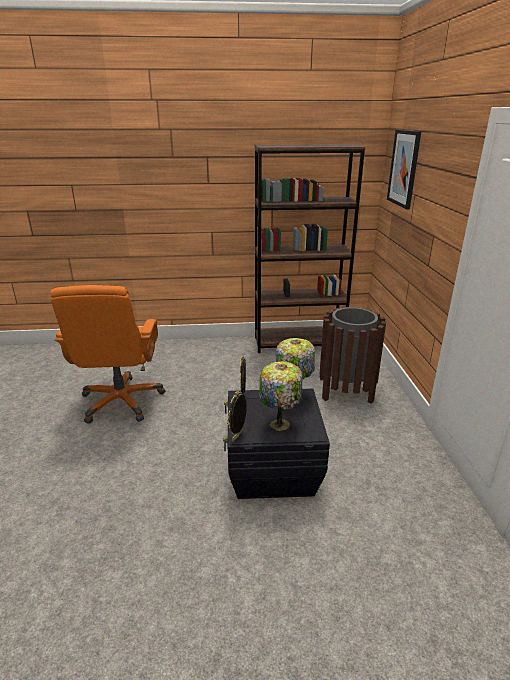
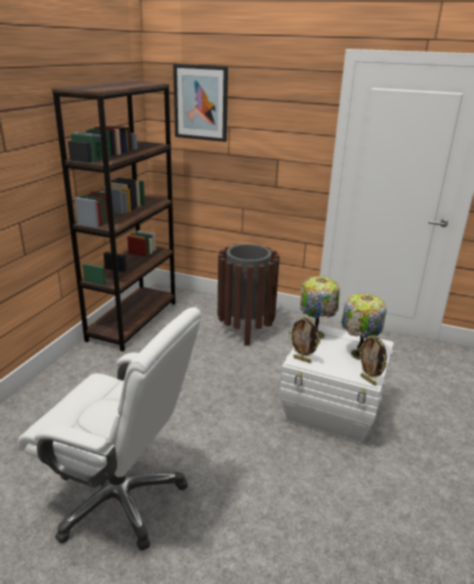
camera: 65 degrees left, 0 degrees up
orange office chair [50,285,165,424] -> white office chair [17,307,201,551]
black storage box [223,389,330,499] -> white storage box [280,325,394,444]

